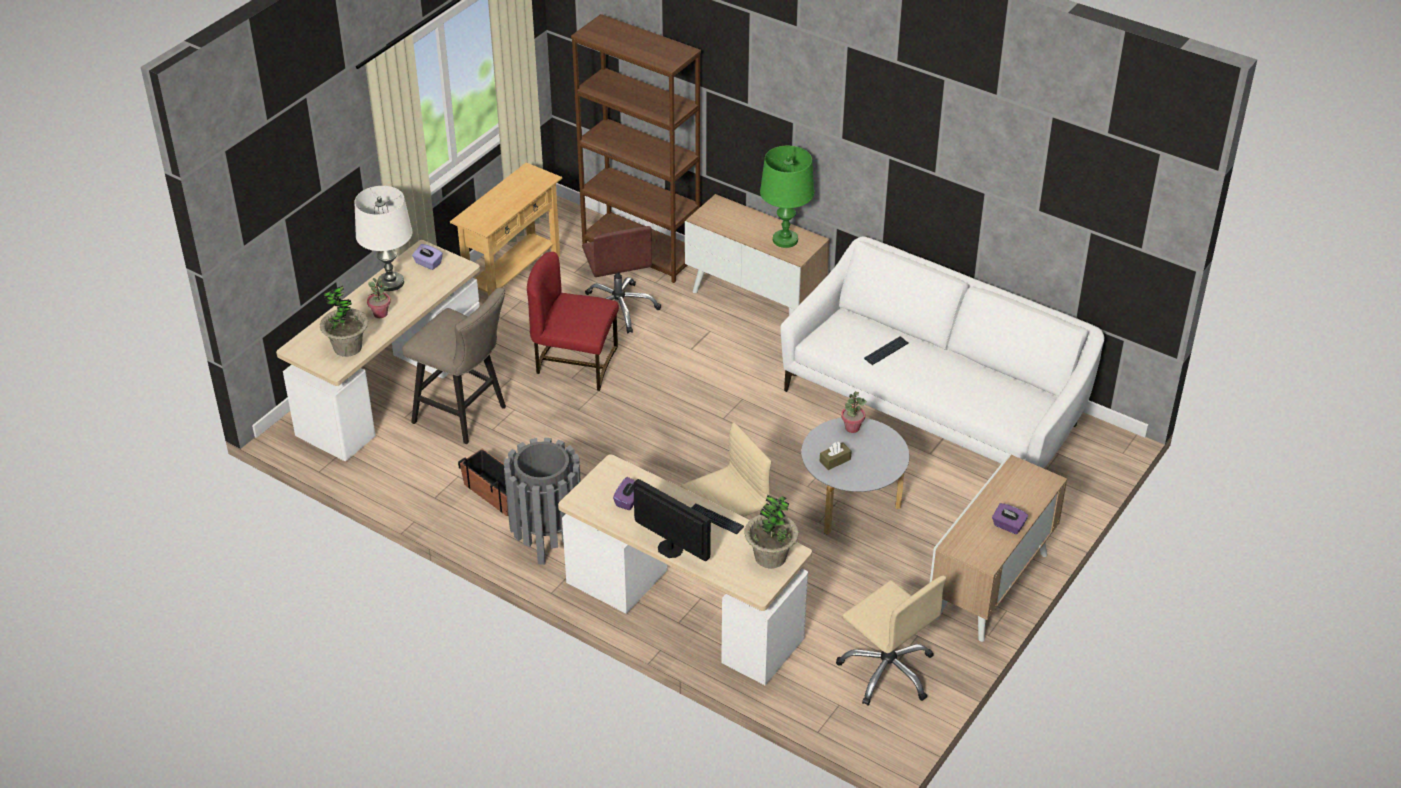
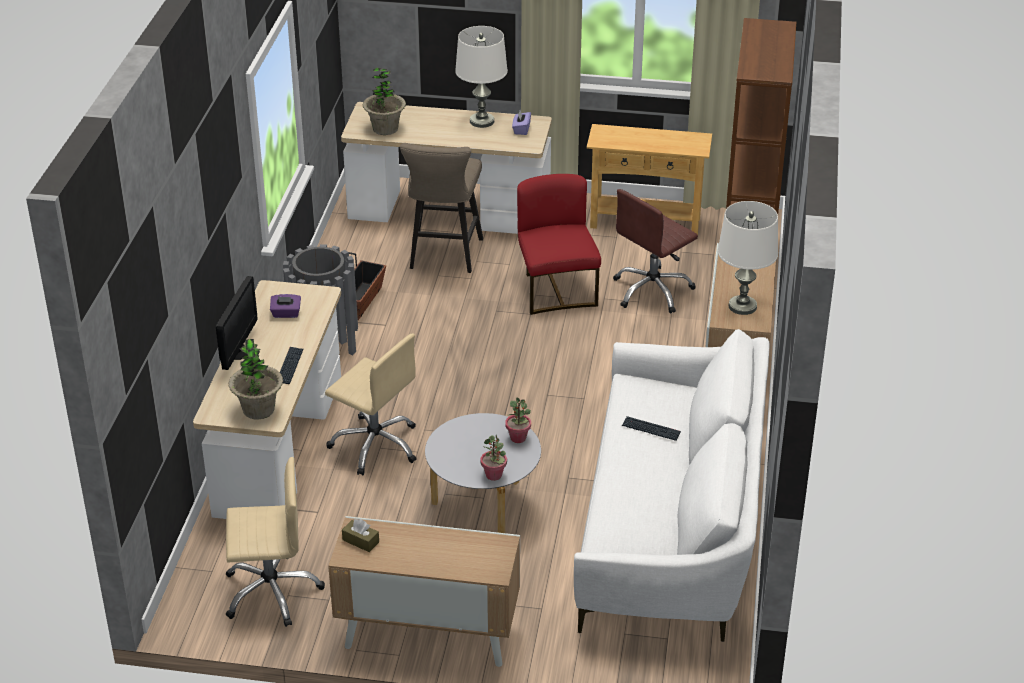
camera: 65 degrees right, 5 degrees down
potted plant [367,278,391,318] -> potted plant moved to [480,435,507,481]
green table lamp [760,146,814,248] -> white table lamp [718,201,778,315]
brown tissue box [820,442,852,470] -> brown tissue box moved to [342,519,379,552]
beige office chair [836,576,946,706] -> beige office chair turned 120 degrees counterclockwise [226,457,325,627]
purple tissue box [992,503,1028,534] -> none

